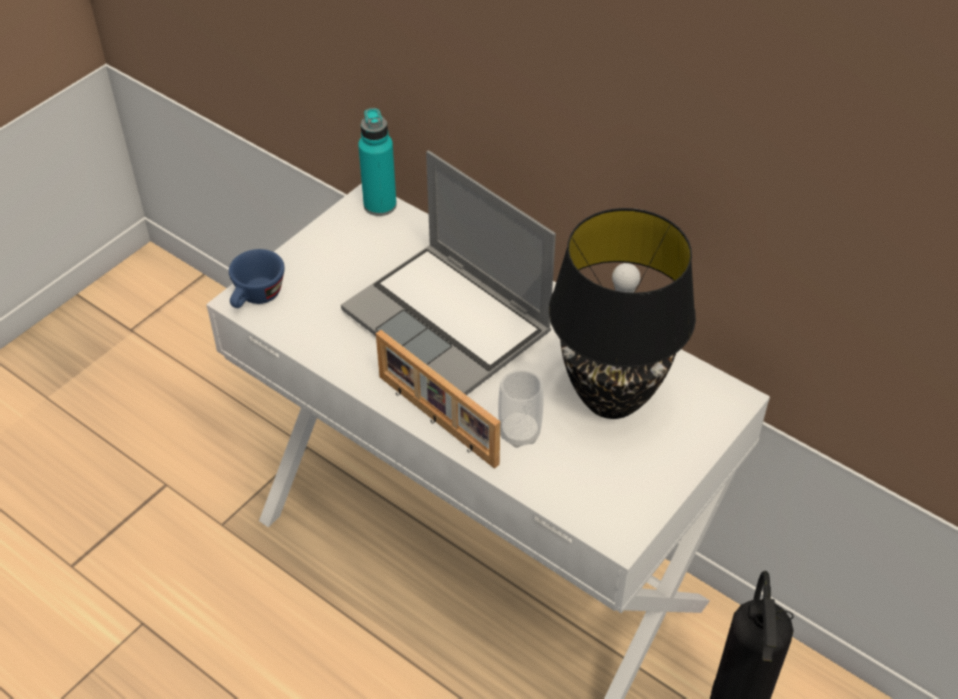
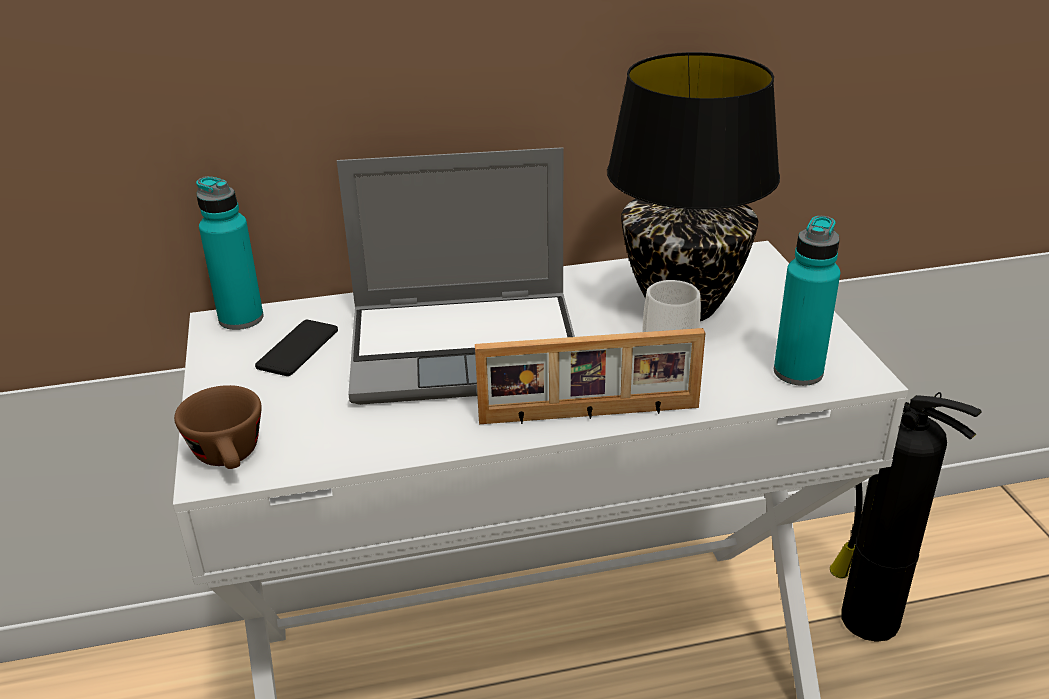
camera: 50 degrees left, 15 degrees down
blue cup [229,249,285,308] -> brown cup [174,385,262,469]
none -> phone [255,320,338,376]
none -> turquoise bottle [774,216,840,386]

